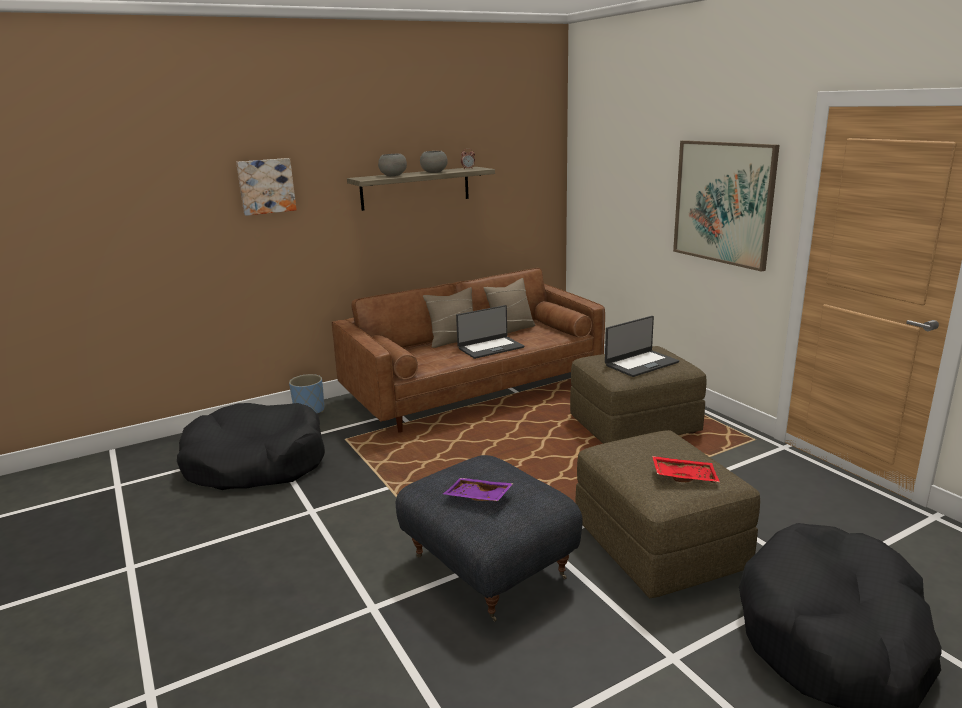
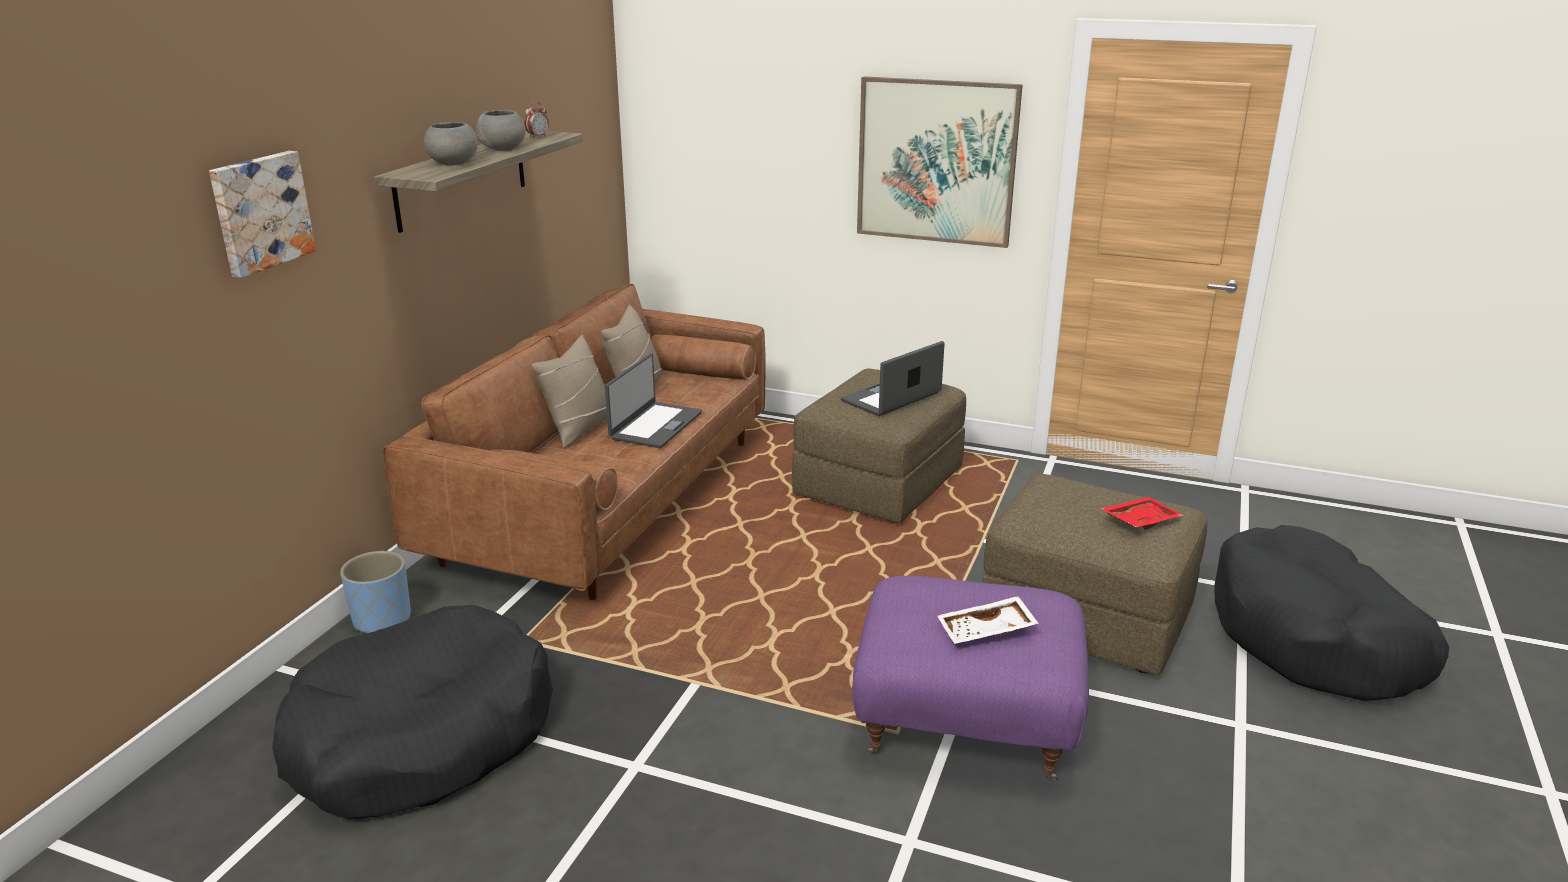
camera: 40 degrees left, 5 degrees up
grey ottoman [396,455,583,622] -> purple ottoman [852,576,1089,780]
purple tray [443,478,514,501] -> white tray [937,596,1039,644]
laptop [605,316,679,377] -> laptop turned 150 degrees counterclockwise [841,341,945,416]

